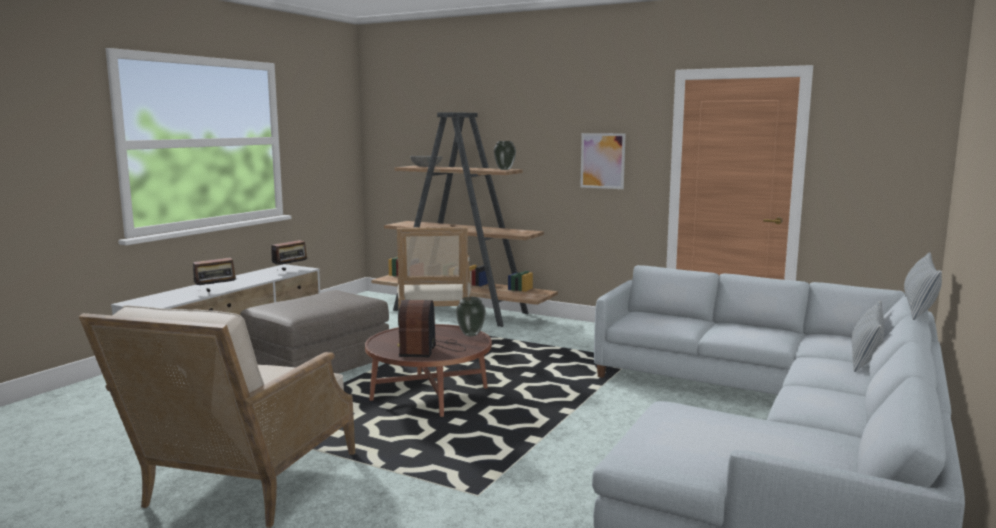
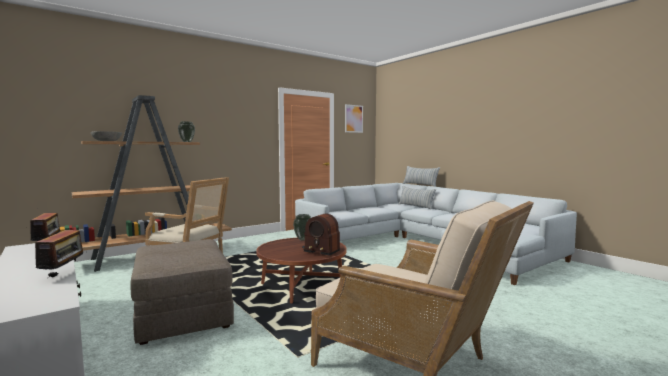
camera: 65 degrees left, 5 degrees down
picture [580,133,626,189] -> picture moved to [345,104,363,133]

